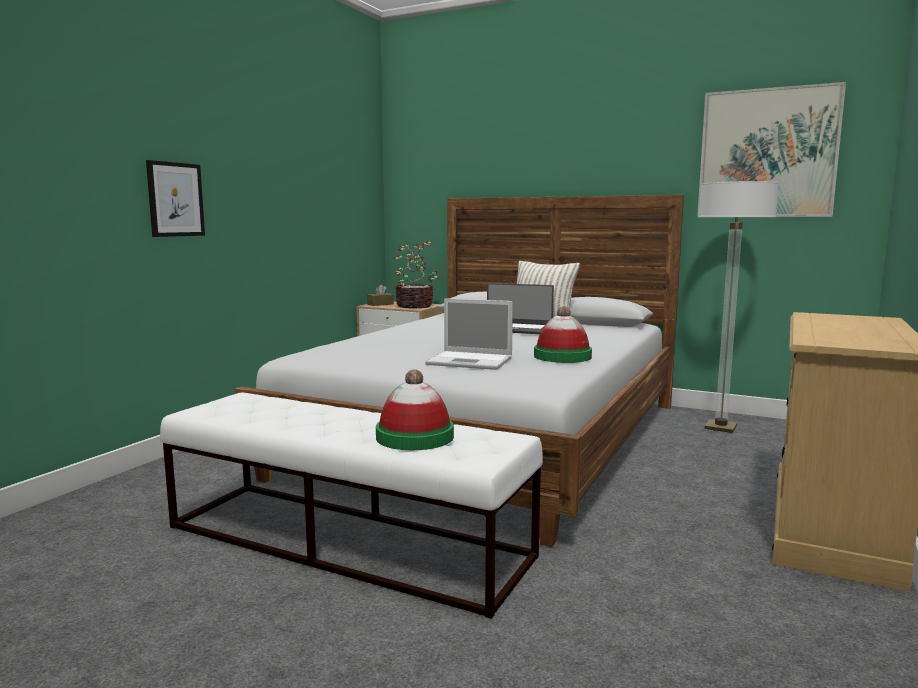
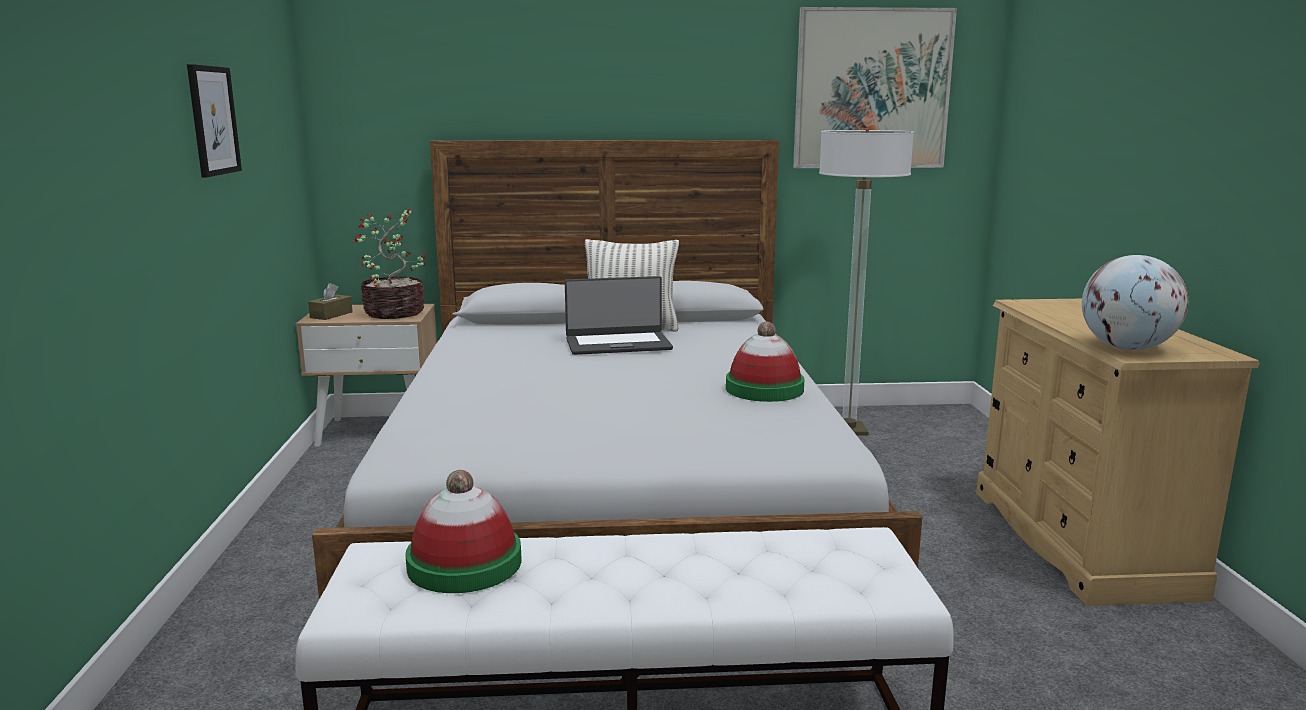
camera: 30 degrees left, 5 degrees up
picture [146,160,205,237] -> picture moved to [187,64,242,177]
hat [376,369,454,450] -> hat moved to [405,470,522,593]
laptop [425,298,513,370] -> none
none -> globe [1082,255,1188,350]

